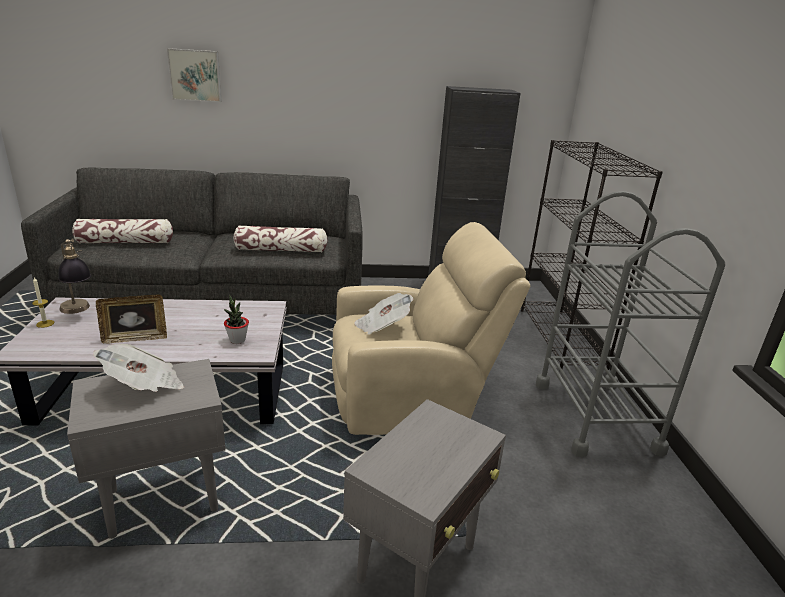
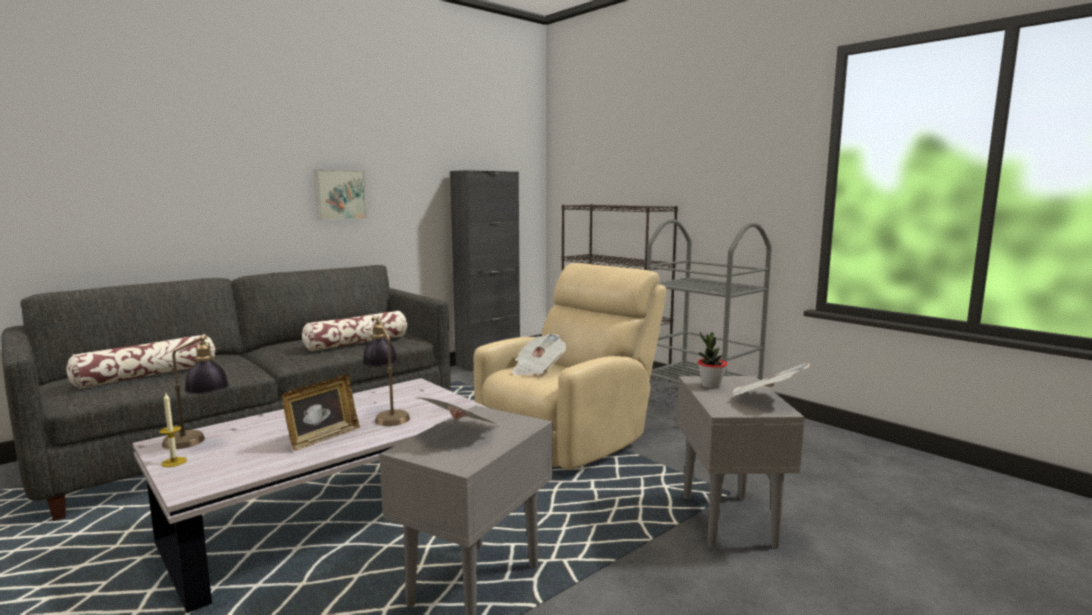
camera: 35 degrees left, 15 degrees down
picture [167,48,222,102] -> picture moved to [314,169,367,221]
potted plant [223,295,249,344] -> potted plant moved to [698,332,727,389]
none -> table lamp [362,316,410,426]
none -> newspaper [732,363,810,397]

